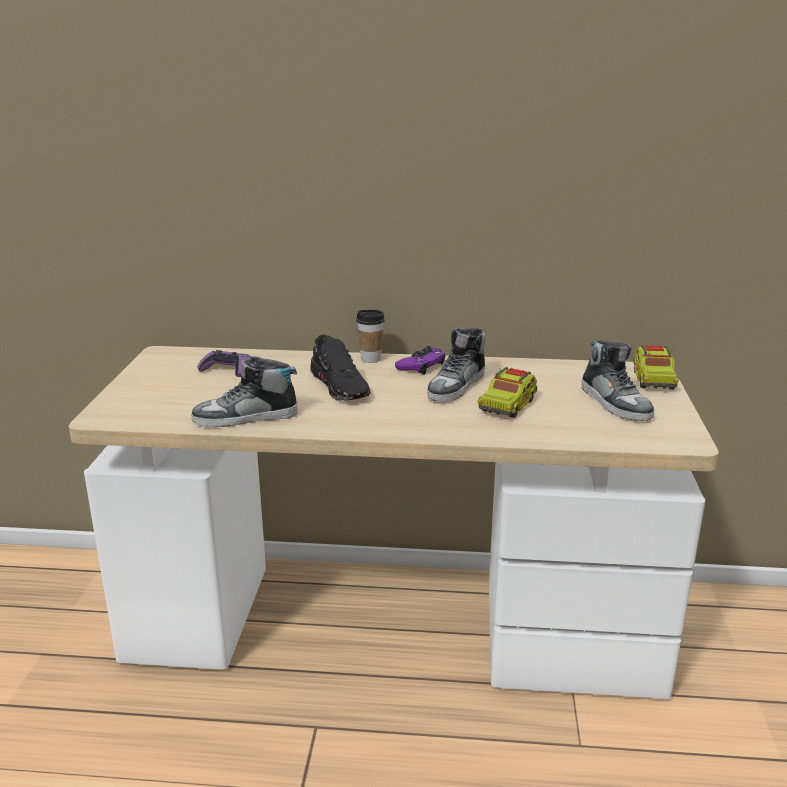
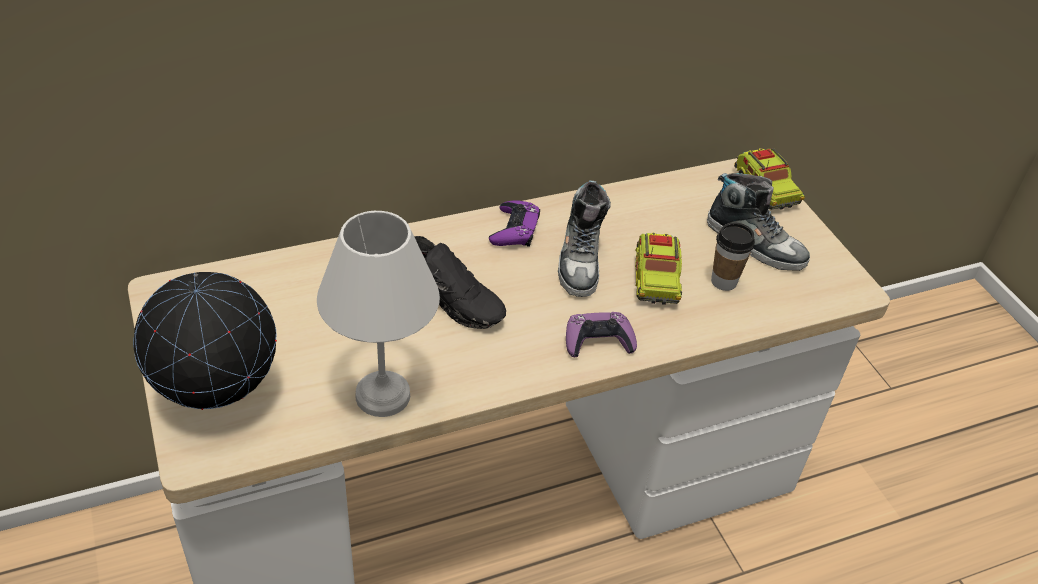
camera: 30 degrees left, 20 degrees up
shoe [192,356,298,428] -> white table lamp [317,211,440,417]
purple game controller [197,350,250,377] -> purple game controller moved to [566,312,637,357]
cup [356,310,385,363] -> cup moved to [711,223,755,291]
none -> globe [133,272,277,410]

